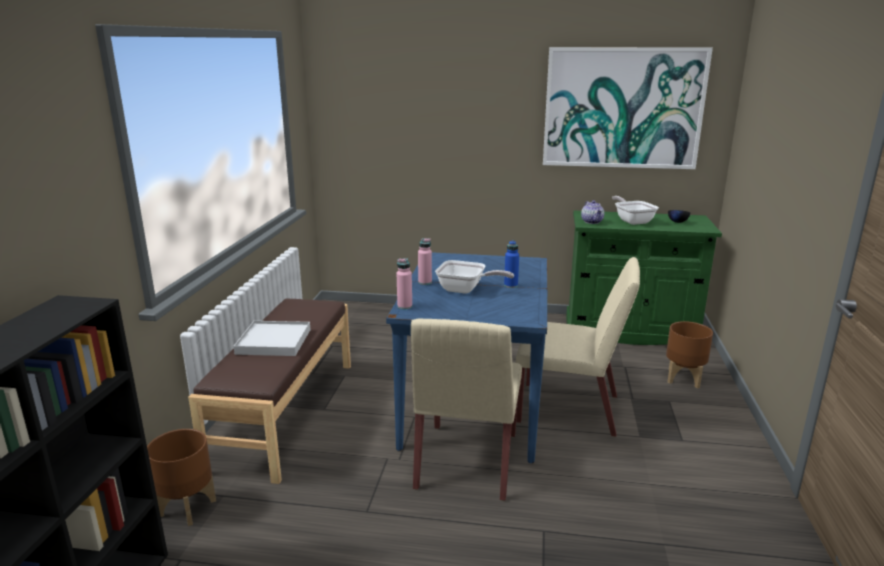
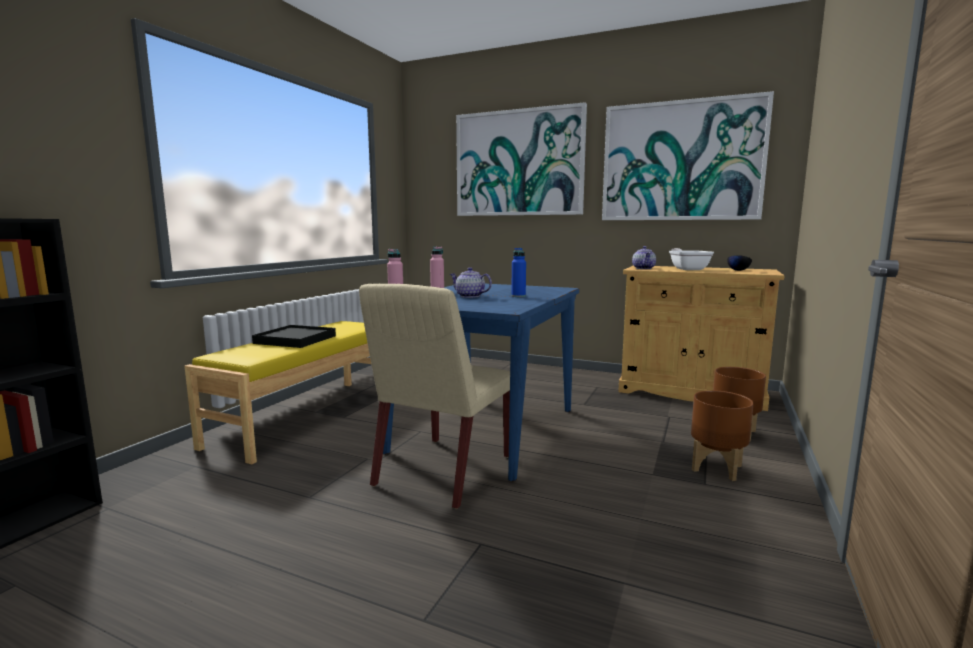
camera: 15 degrees right, 10 degrees down
brown planter [147,429,216,526] -> brown planter moved to [691,390,754,481]
brown bench [188,299,351,484] -> yellow bench [184,321,371,464]
white tray [234,321,311,356] -> black tray [252,325,336,348]
frying pan [435,260,514,294] -> teapot [450,267,492,298]
beige chair [516,257,640,437] -> none
green cabinet [566,211,722,345] -> beige cabinet [618,266,784,411]
none -> picture [456,102,587,216]

